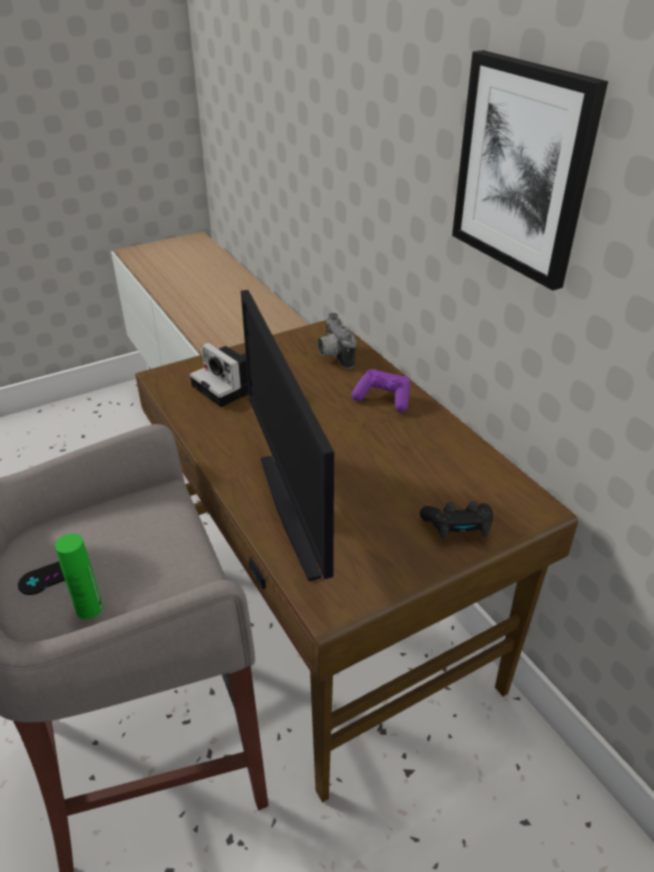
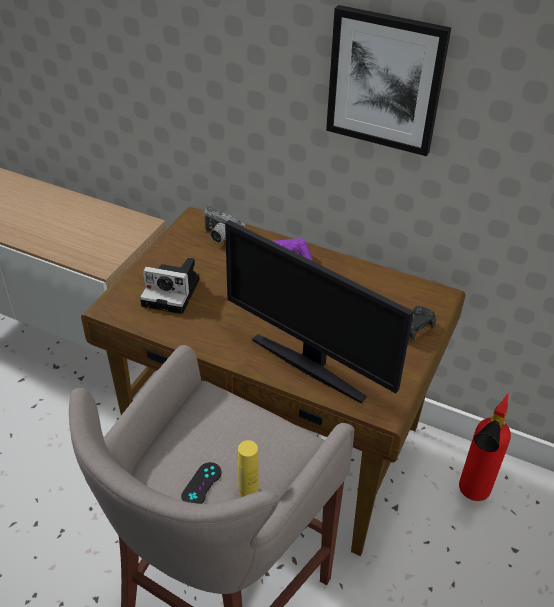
camera: 35 degrees left, 5 degrees up
green bottle [55,533,103,619] -> yellow bottle [238,440,259,497]
none -> fire extinguisher [459,394,511,501]

